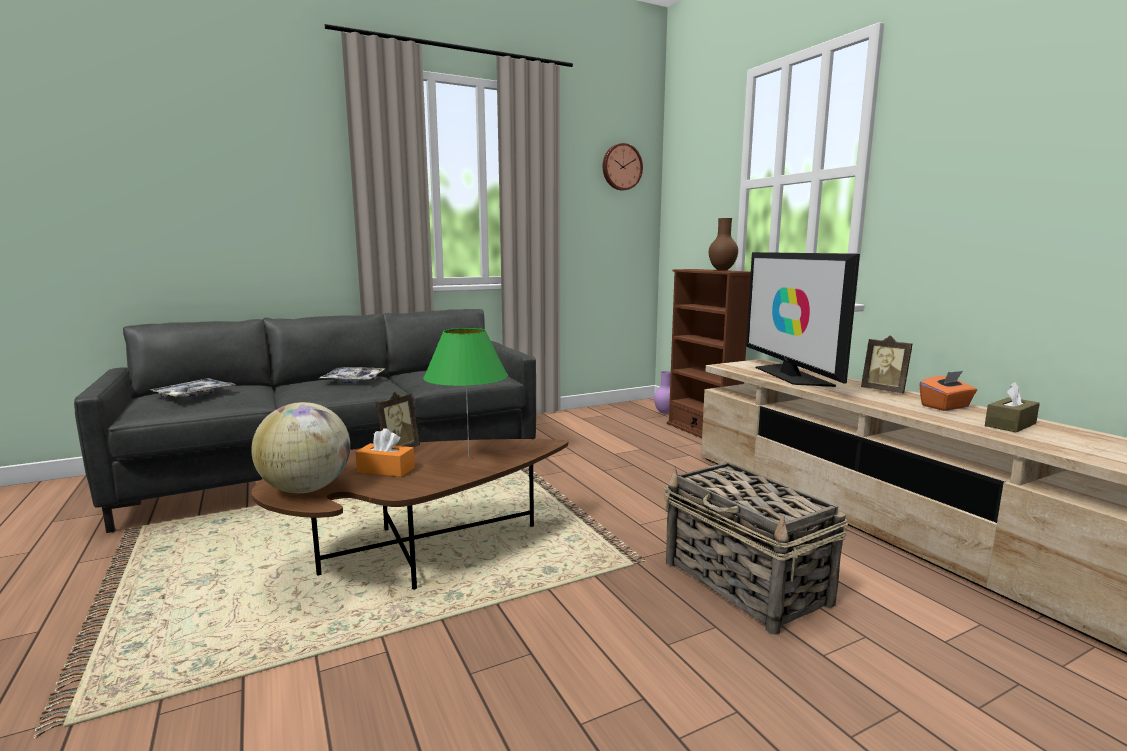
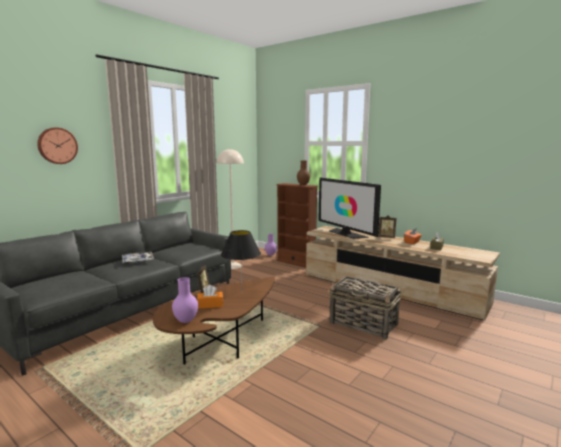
camera: 25 degrees left, 0 degrees up
tray [150,378,235,398] -> none
globe [251,402,350,493] -> purple vase [172,277,198,323]
green table lamp [424,328,508,459] -> black table lamp [221,230,261,287]
wall clock [603,143,643,190] -> wall clock moved to [37,127,78,164]
none -> beige floor lamp [216,149,244,269]

